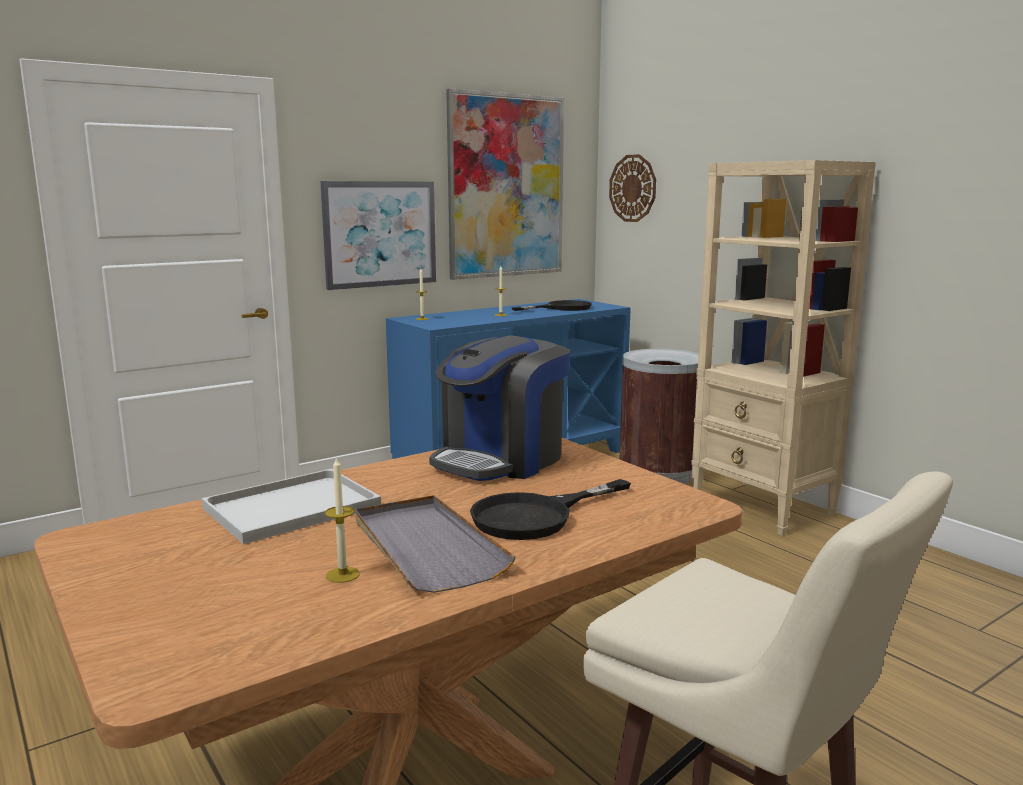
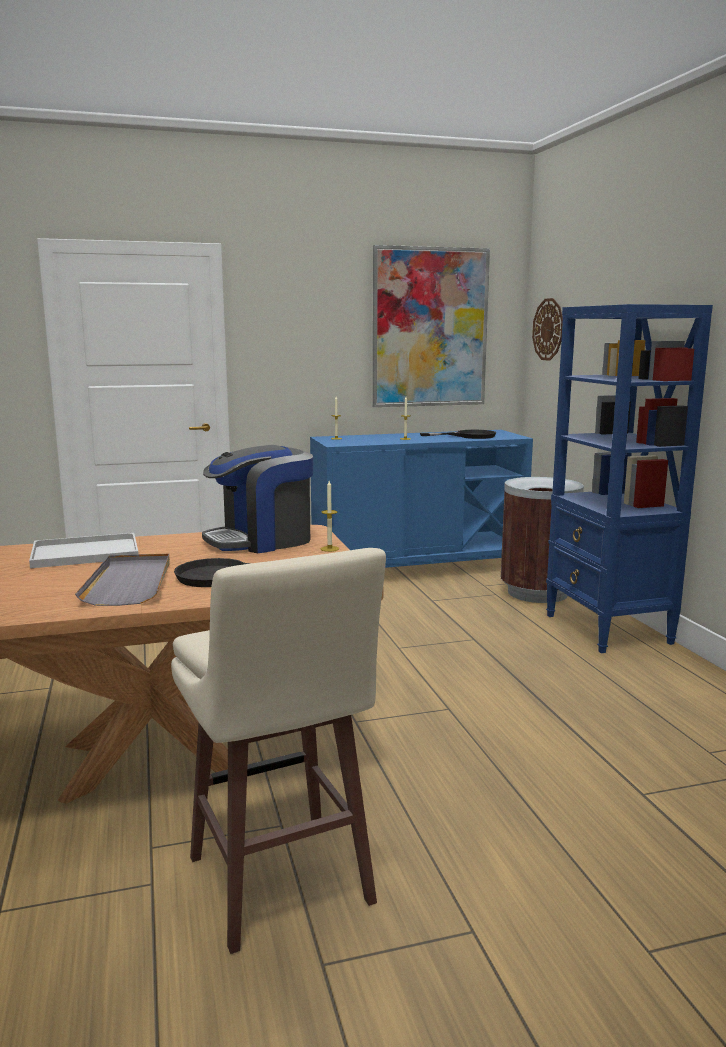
camera: 20 degrees right, 0 degrees up
picture [320,181,436,290] -> none
candle [325,456,360,583] -> candle moved to [321,481,339,552]
beige bookcase [691,160,876,535] -> blue bookcase [546,304,713,653]

